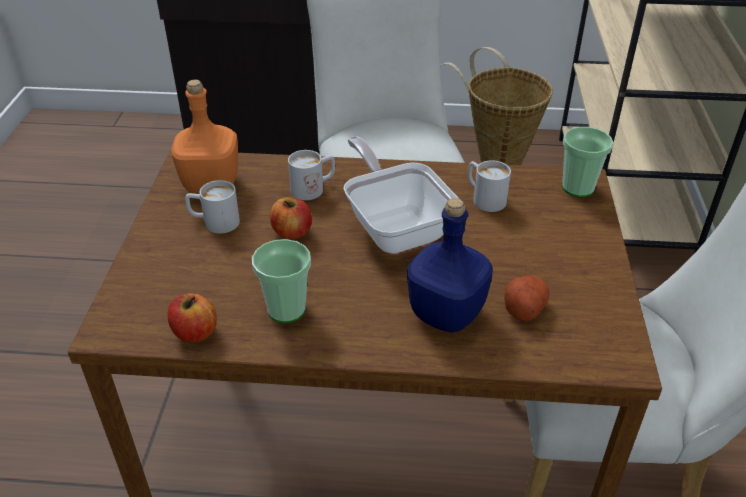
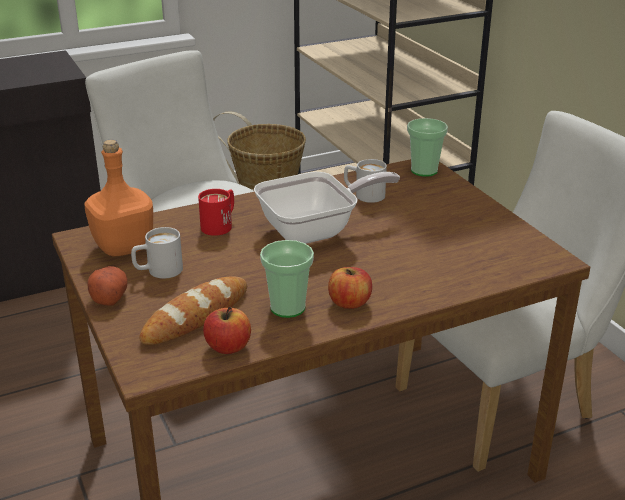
camera: 30 degrees left, 10 degrees down
apple [270,198,312,239] -> apple moved to [328,267,372,309]
white mug [288,150,335,200] -> red mug [198,189,234,236]
frying pan [343,136,459,254] -> frying pan turned 120 degrees clockwise [254,172,400,244]
blue bottle [407,198,493,333] -> none
potato [504,275,550,322] -> potato moved to [87,266,128,306]
none -> bread [139,276,247,345]

